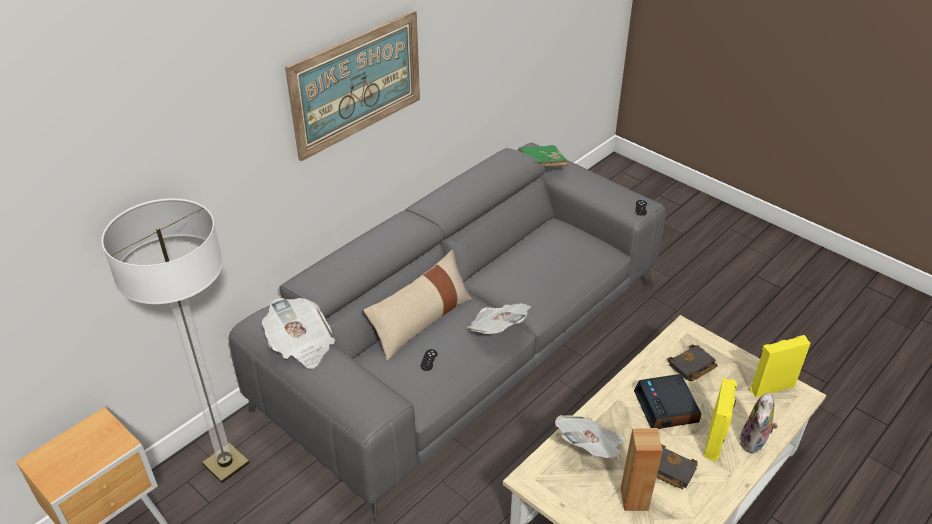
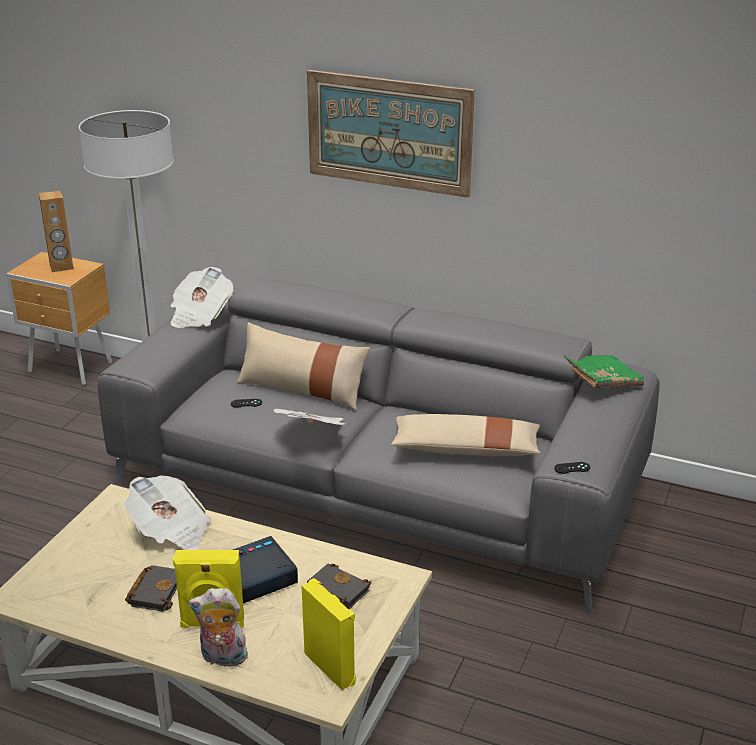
camera: 70 degrees right, 10 degrees down
brown speaker [621,428,663,511] -> brown speaker moved to [39,191,74,272]
none -> beige pillow [391,414,540,456]

